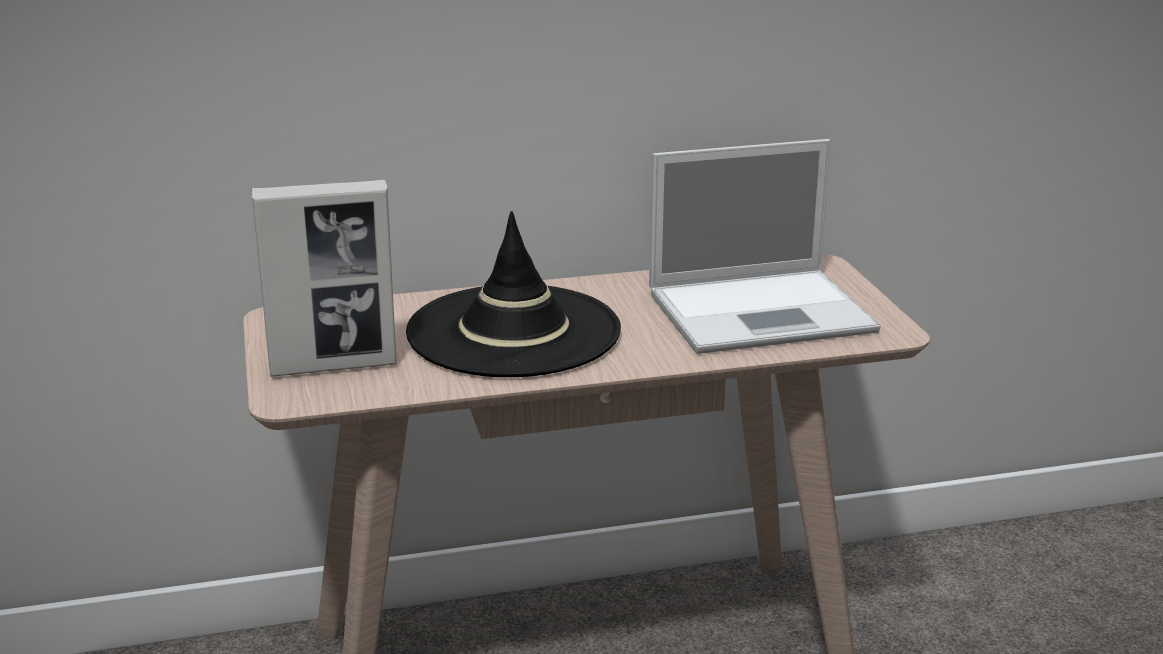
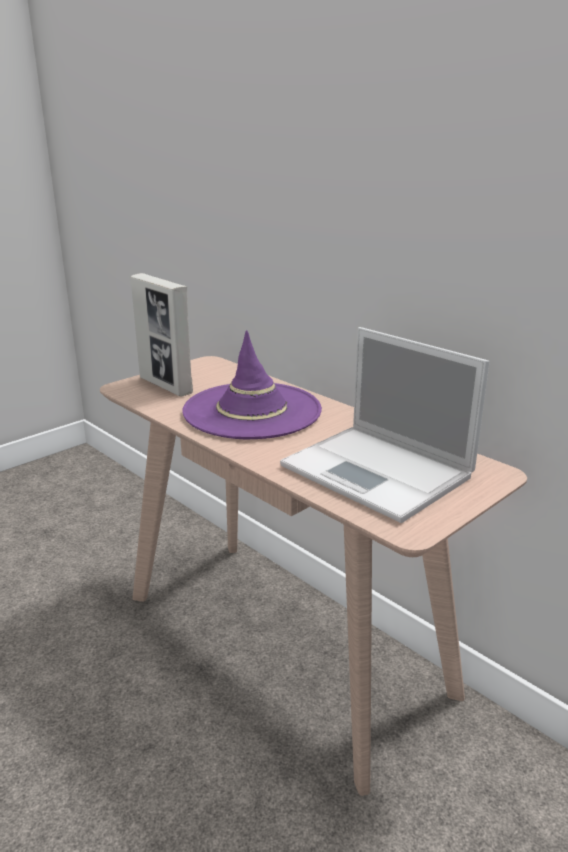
camera: 60 degrees right, 0 degrees up
black hat [406,211,621,377] -> purple hat [182,330,322,439]

